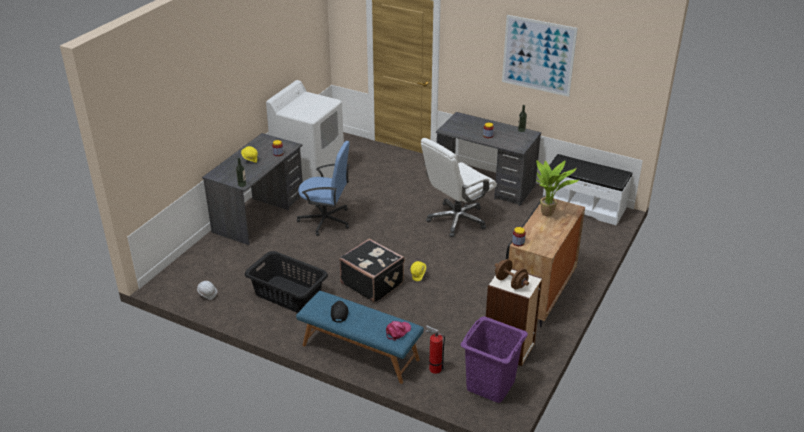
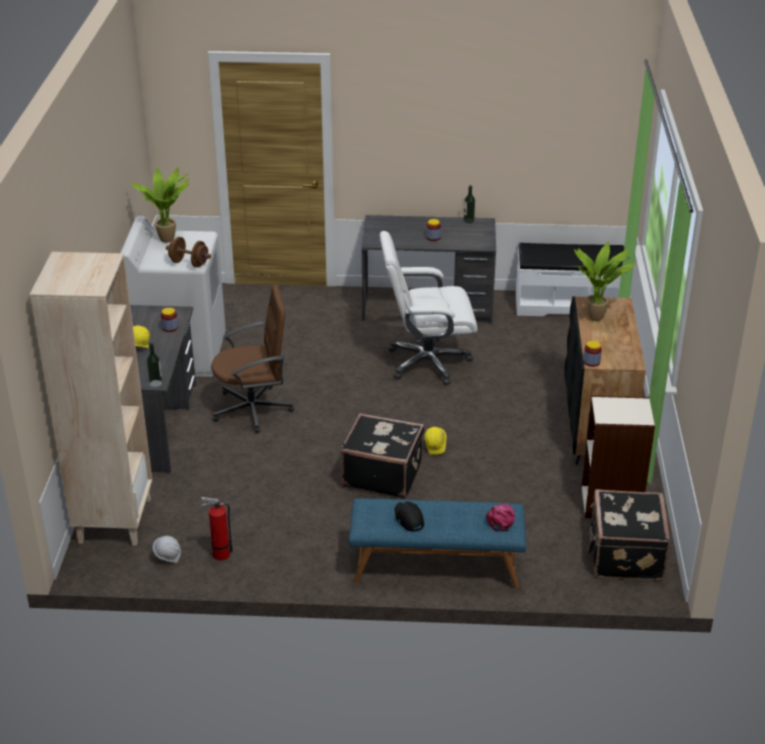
camera: 25 degrees left, 0 degrees up
black laundry basket [245,251,328,313] -> none
blue office chair [297,141,350,236] -> brown office chair [211,285,294,433]
white office chair [421,138,497,237] -> white office chair turned 60 degrees clockwise [380,231,477,385]
fire extinguisher [425,325,445,374] -> fire extinguisher moved to [200,497,233,561]
purple laundry basket [461,317,528,403] -> black suitcase [588,489,670,580]
brown dumbbell [495,259,529,289] -> brown dumbbell moved to [166,237,211,267]
picture [502,15,578,97] -> none
none -> beige bookcase [29,252,152,546]
none -> potted plant [131,168,189,243]

